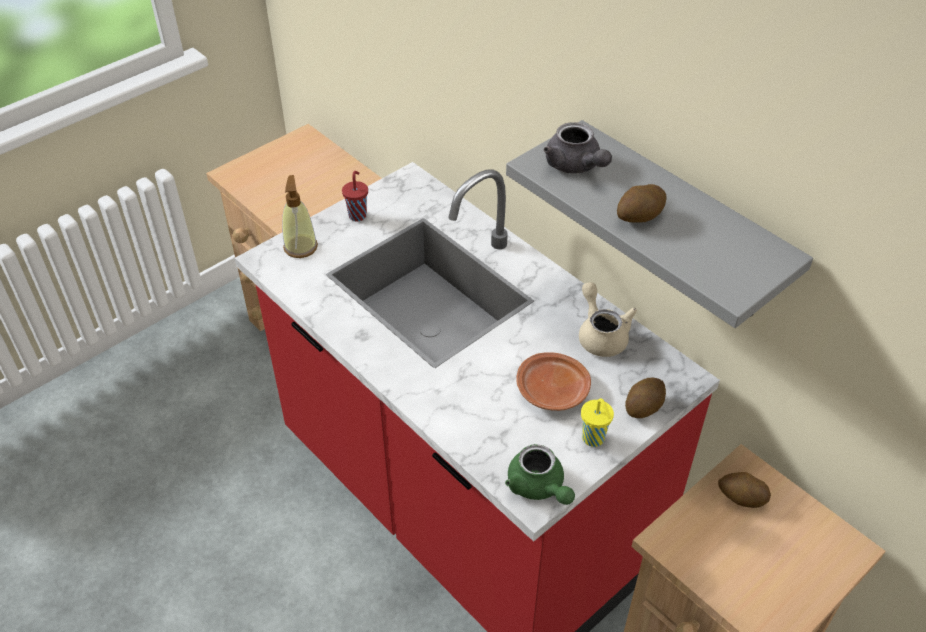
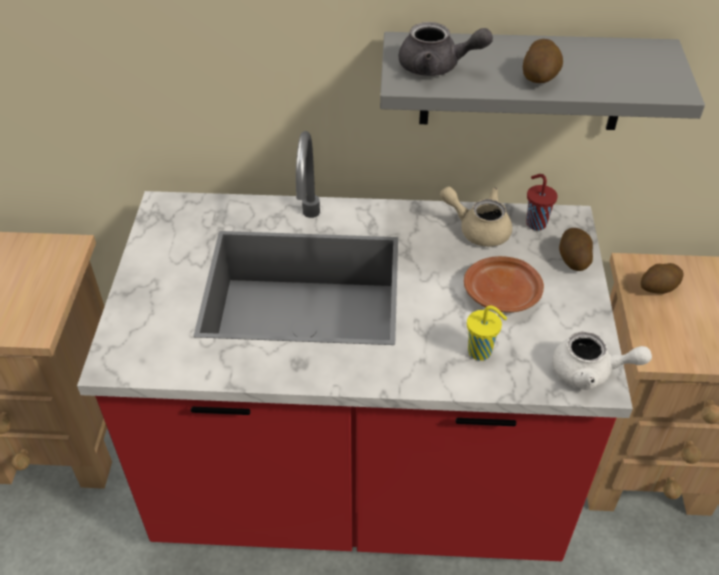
camera: 45 degrees left, 0 degrees up
soap dispenser [282,175,318,258] -> none
red cup [342,171,368,221] -> red cup moved to [526,174,558,230]
green teapot [505,444,575,505] -> white teapot [552,332,652,390]
yellow cup [581,398,614,447] -> yellow cup moved to [467,305,507,361]

